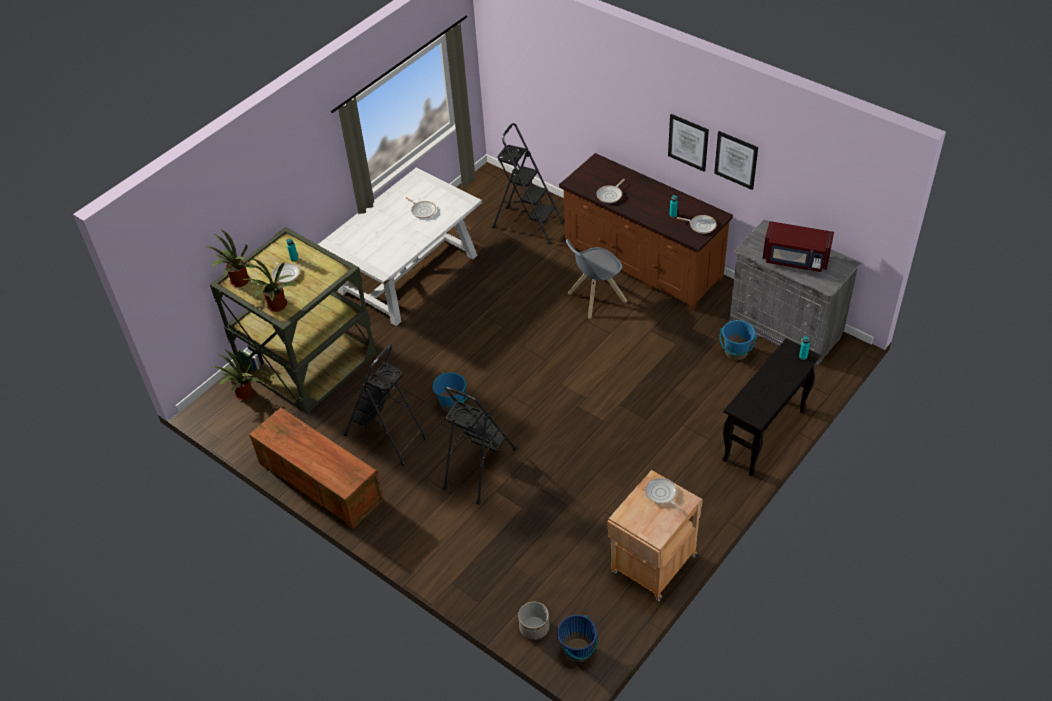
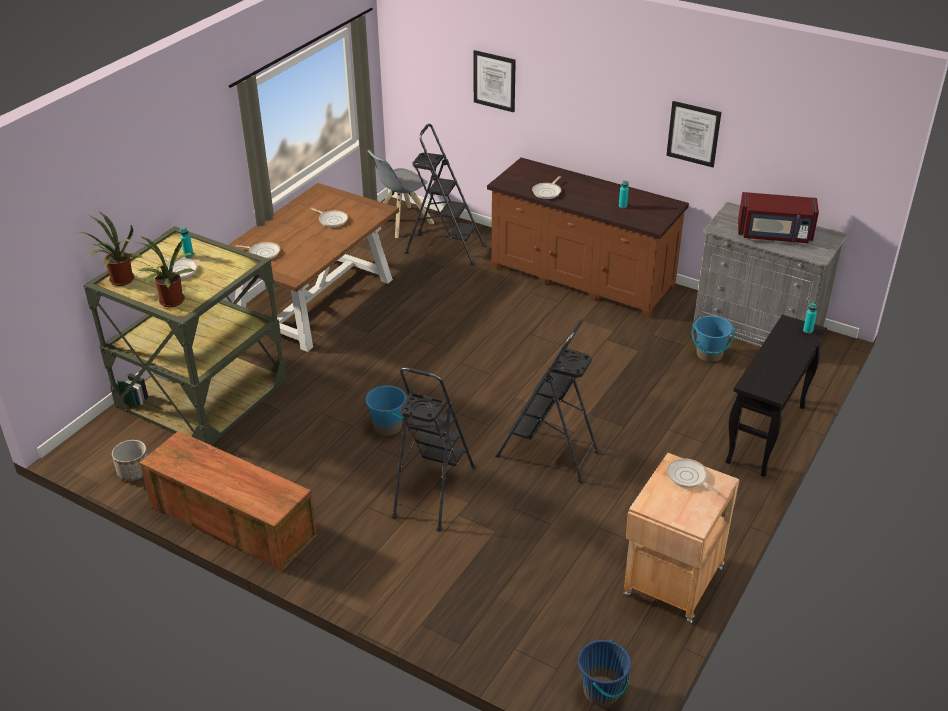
camera: 10 degrees left, 10 degrees down
potted plant [210,350,260,400] -> none
white dining table [318,168,482,326] -> brown dining table [228,183,399,352]
step ladder [343,344,428,466] -> step ladder moved to [495,318,601,484]
planter [518,602,549,640] -> planter moved to [112,440,148,481]
grey chair [565,239,627,318] -> grey chair moved to [367,150,434,238]
picture [668,114,709,172] -> picture moved to [473,50,516,112]
frying pan [677,215,717,234] -> frying pan moved to [235,242,280,259]

